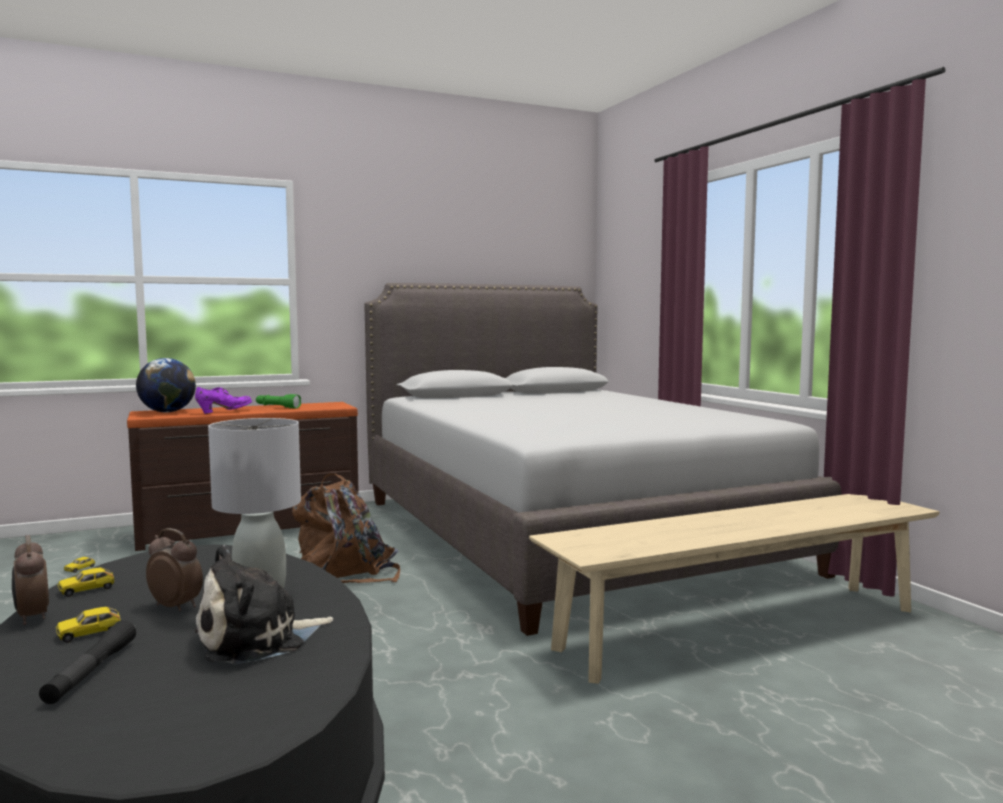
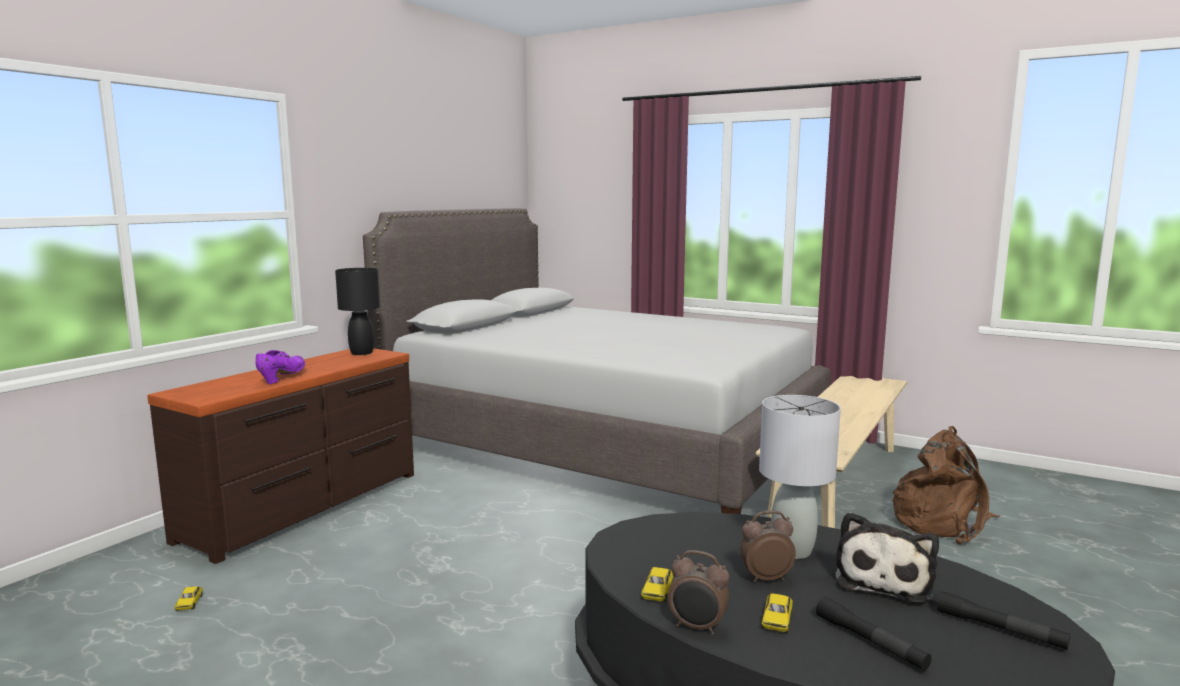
camera: 35 degrees left, 5 degrees up
globe [136,358,196,412] -> none
green flashlight [256,394,301,409] -> none
brown backpack [292,473,400,583] -> brown backpack moved to [893,426,1000,545]
none -> black table lamp [335,268,380,355]
none -> black flashlight [937,591,1070,650]

